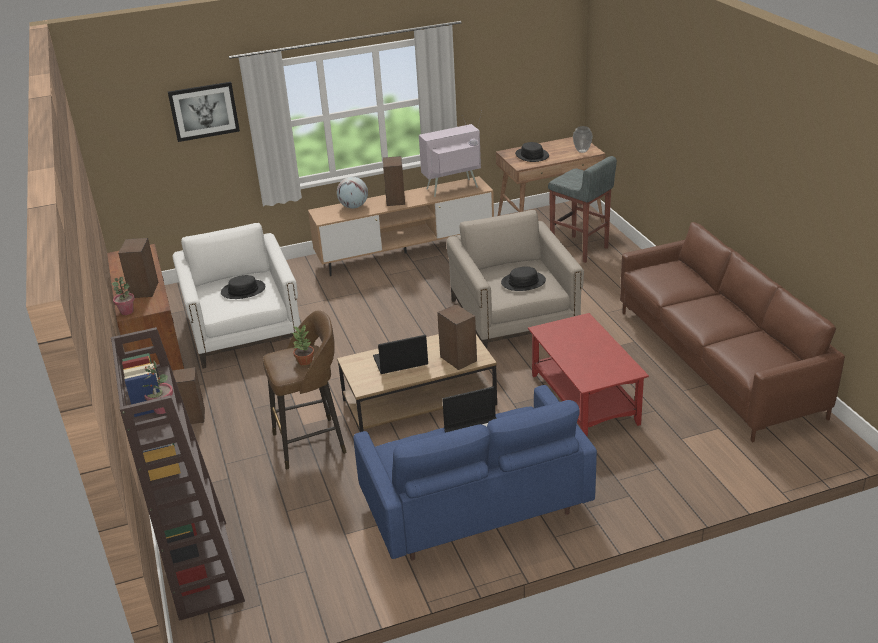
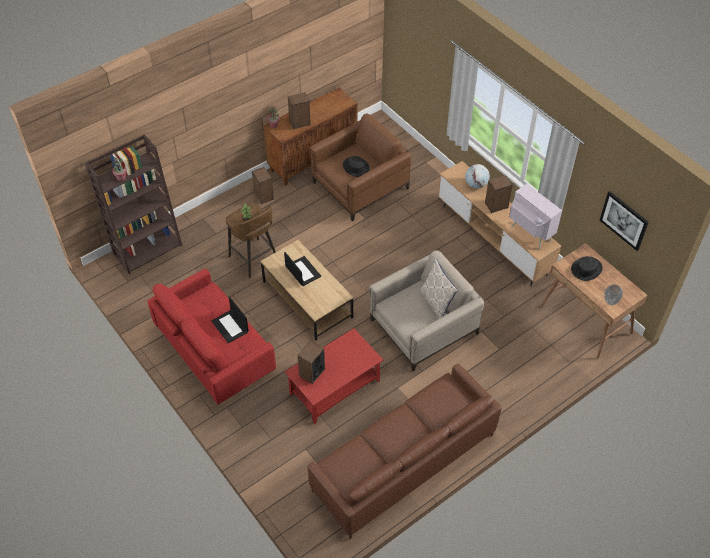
camera: 70 degrees right, 20 degrees up
picture [168,82,240,142] -> picture moved to [599,191,649,251]
white armchair [173,223,300,369] -> brown armchair [309,114,411,221]
blue sofa [353,385,597,560] -> red sofa [147,269,276,404]
speaker [437,304,477,370] -> speaker moved to [298,341,325,384]
black hat [501,267,546,291] -> none
grey stool [548,156,617,263] -> none
none -> pillow [420,259,458,318]

